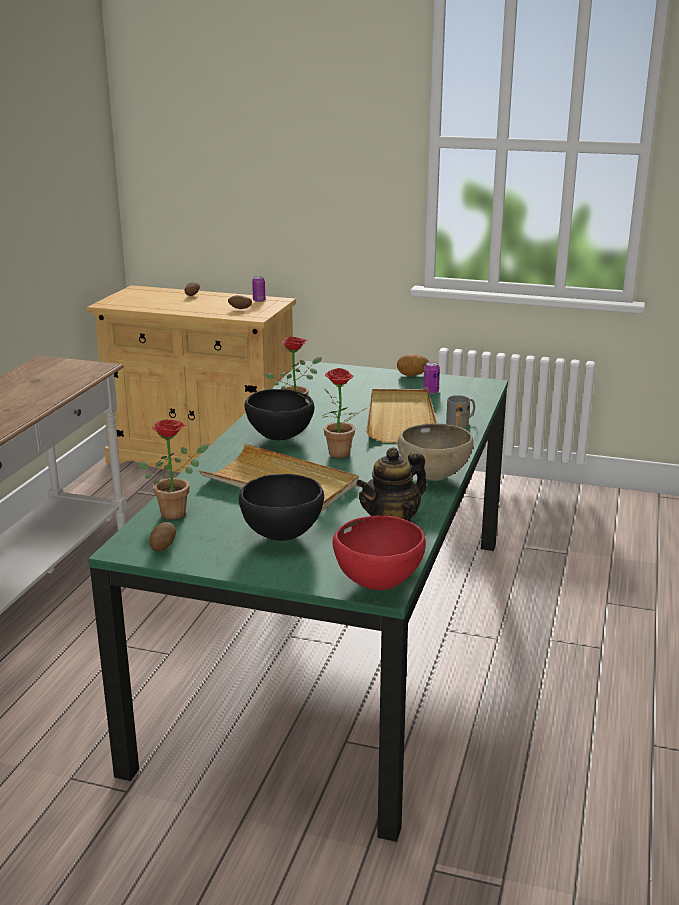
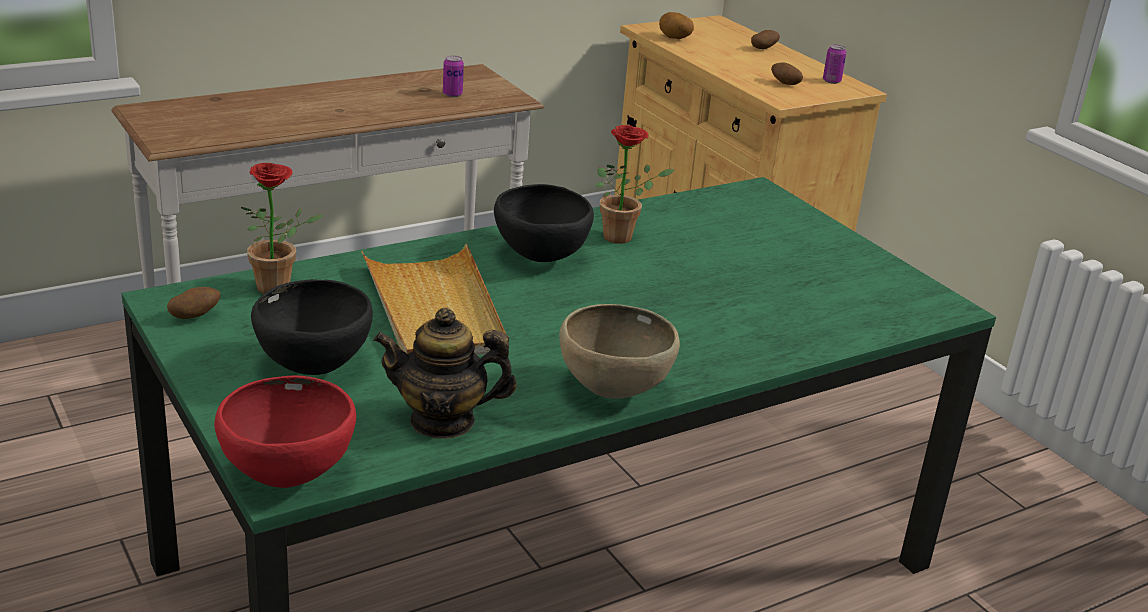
camera: 40 degrees right, 5 degrees up
potted plant [322,368,367,458] -> none
beige tray [366,389,437,443] -> none
potato [397,354,429,376] -> potato moved to [659,12,694,39]
can [423,362,440,394] -> can moved to [443,55,464,97]
grey mug [446,395,475,428] -> none

